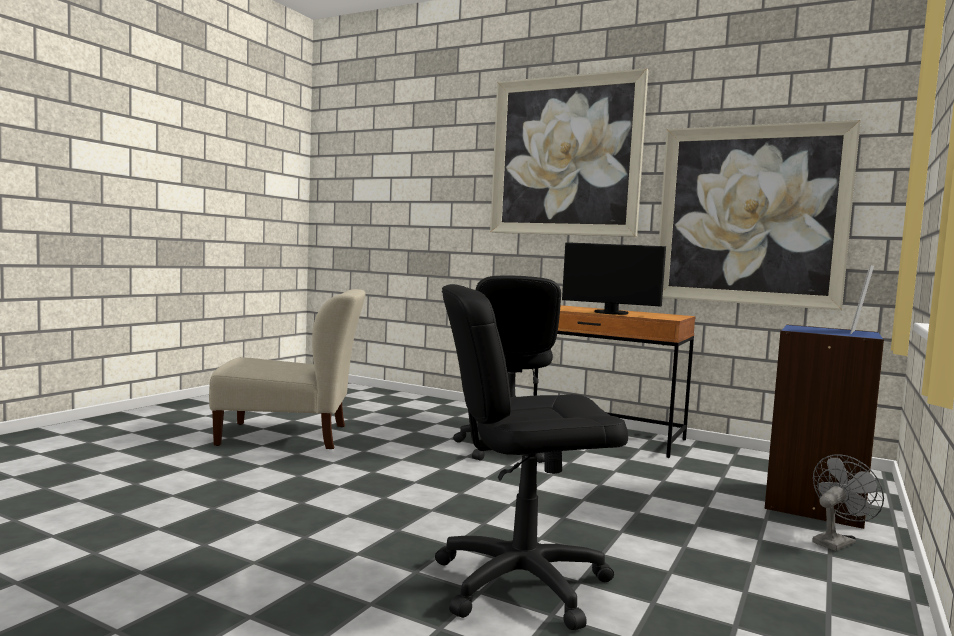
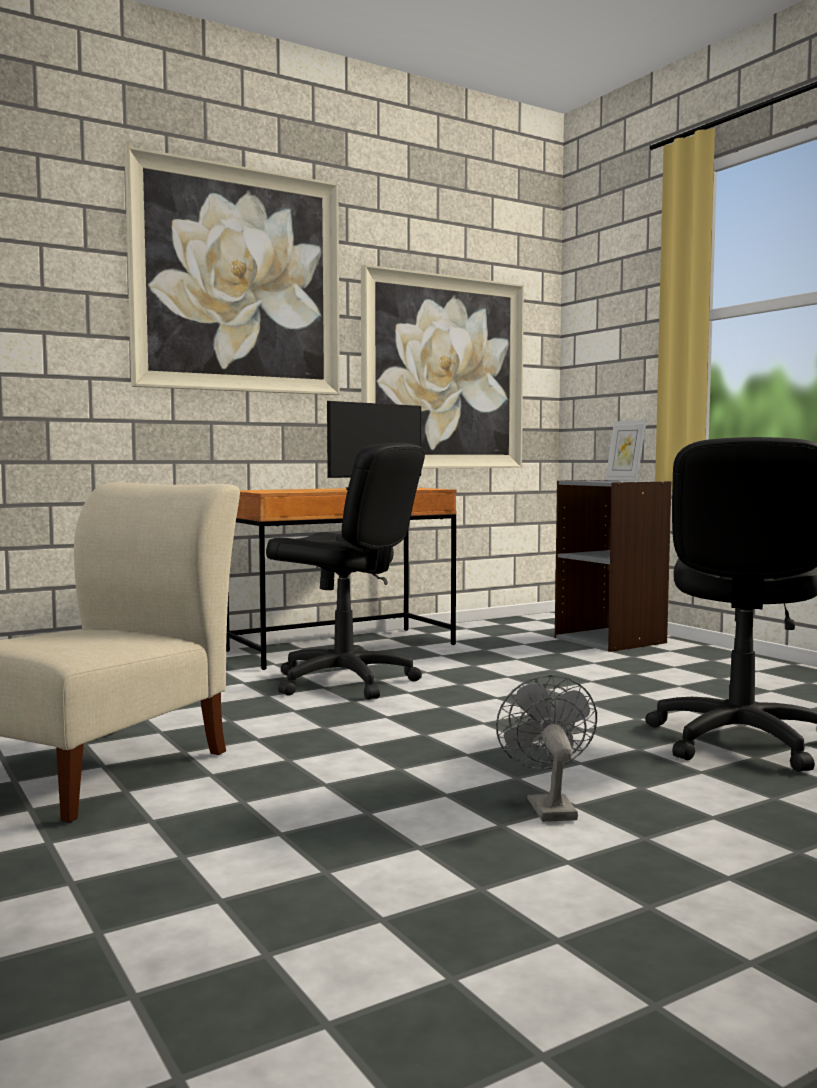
camera: 60 degrees left, 0 degrees up
blue bookcase [765,325,884,529] -> grey bookcase [555,480,672,652]
grey fan [812,454,884,551] -> grey fan moved to [496,675,597,822]

